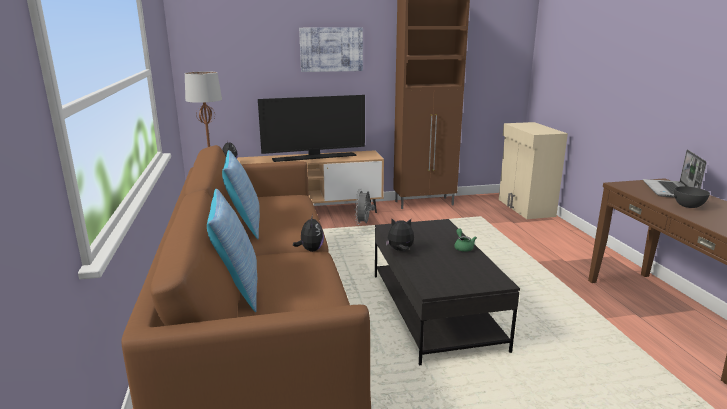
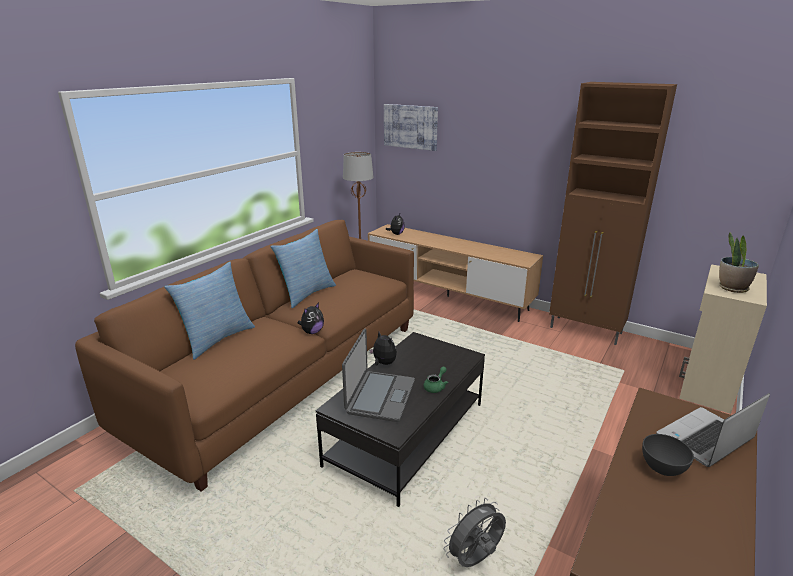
camera: 45 degrees right, 5 degrees up
television [258,95,365,162] -> none
picture [299,28,363,72] -> picture moved to [384,104,438,151]
grey fan [355,190,375,225] -> grey fan moved to [444,498,506,567]
none -> laptop [342,328,415,422]
none -> potted plant [719,232,759,293]

